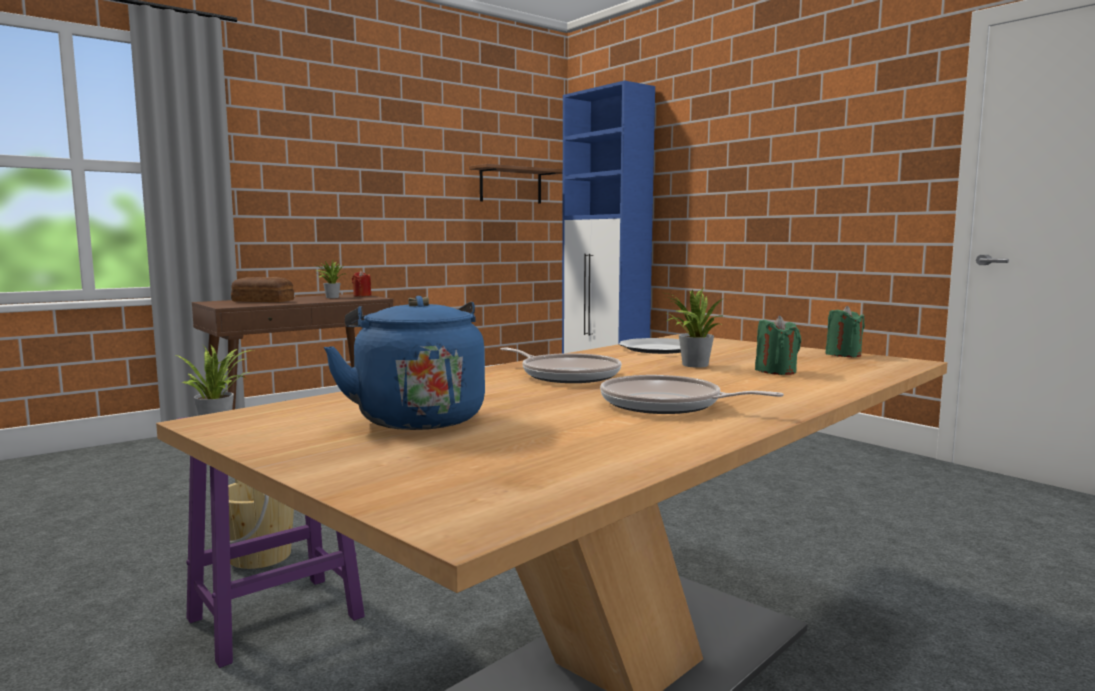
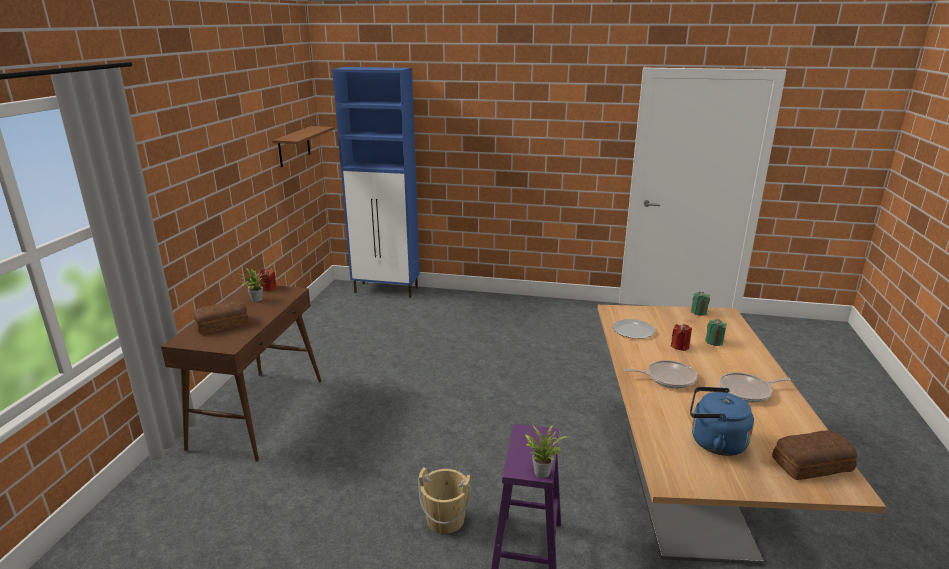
camera: 40 degrees left, 15 degrees up
potted plant [665,287,724,368] -> red candle [671,324,692,351]
none -> bread [772,430,857,480]

